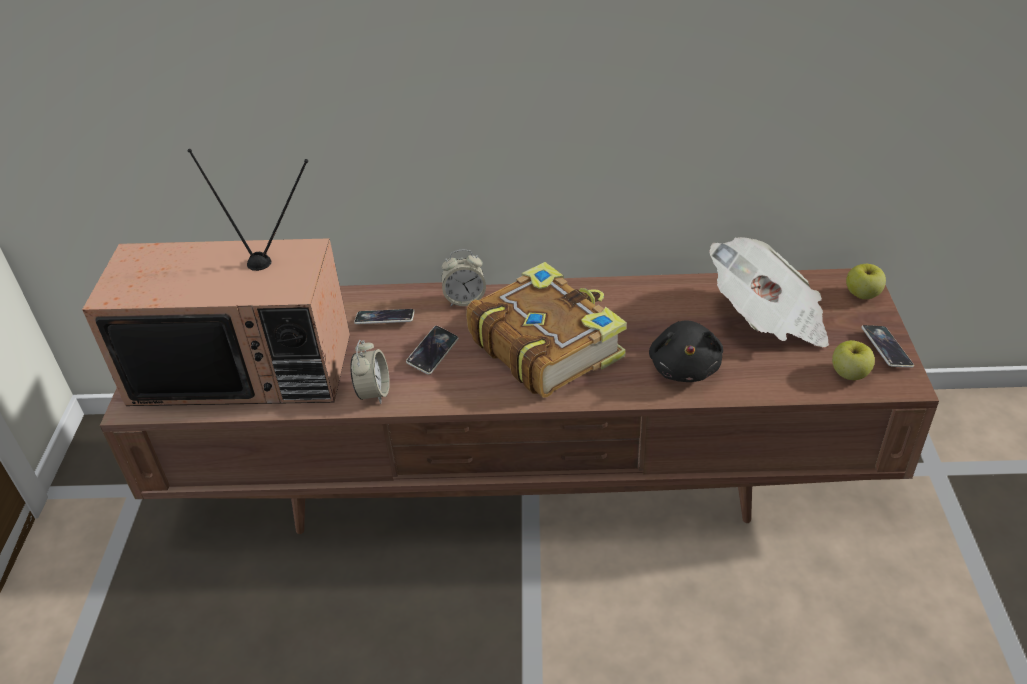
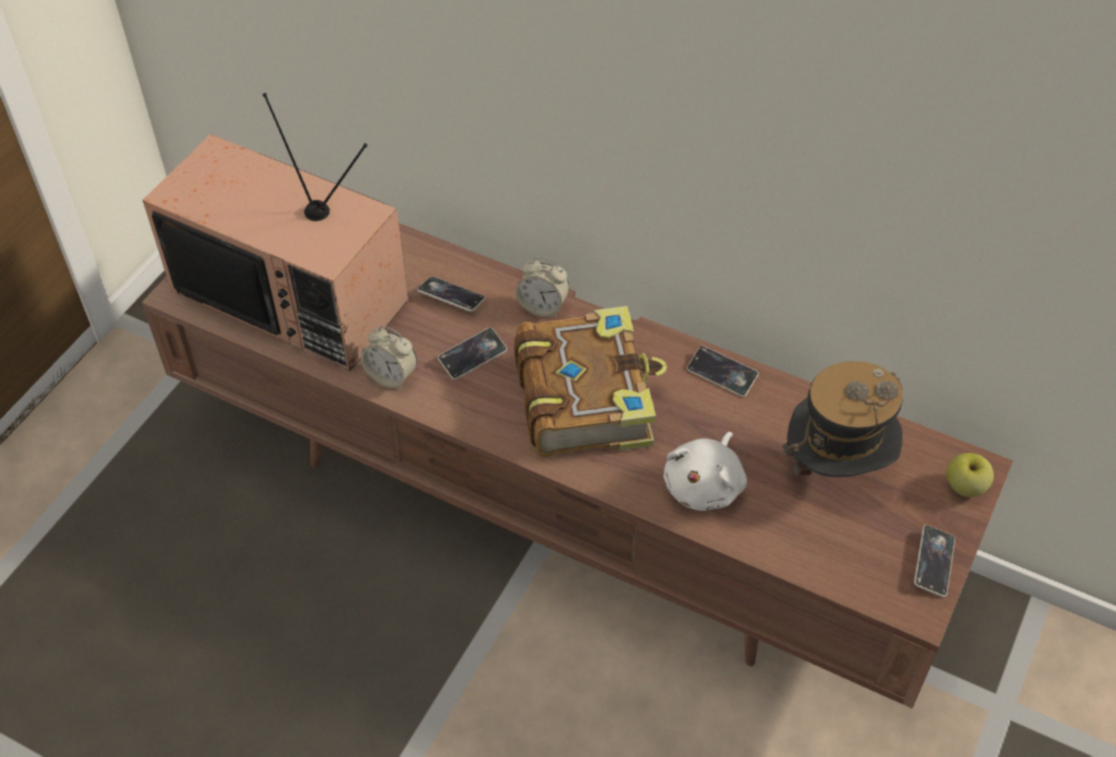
camera: 25 degrees right, 10 degrees up
alarm clock [350,340,390,404] -> alarm clock turned 90 degrees clockwise [361,326,417,390]
black plush toy [649,321,723,382] -> white plush toy [663,432,747,511]
newspaper [709,237,829,347] -> hat [783,361,903,501]
apple [832,340,875,380] -> none
none -> phone [687,346,759,397]

